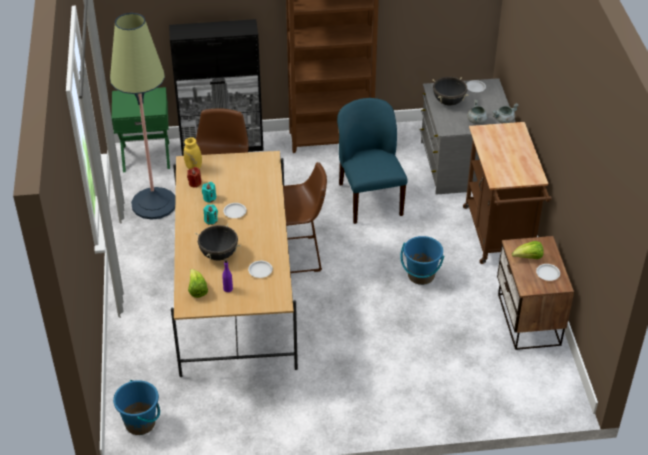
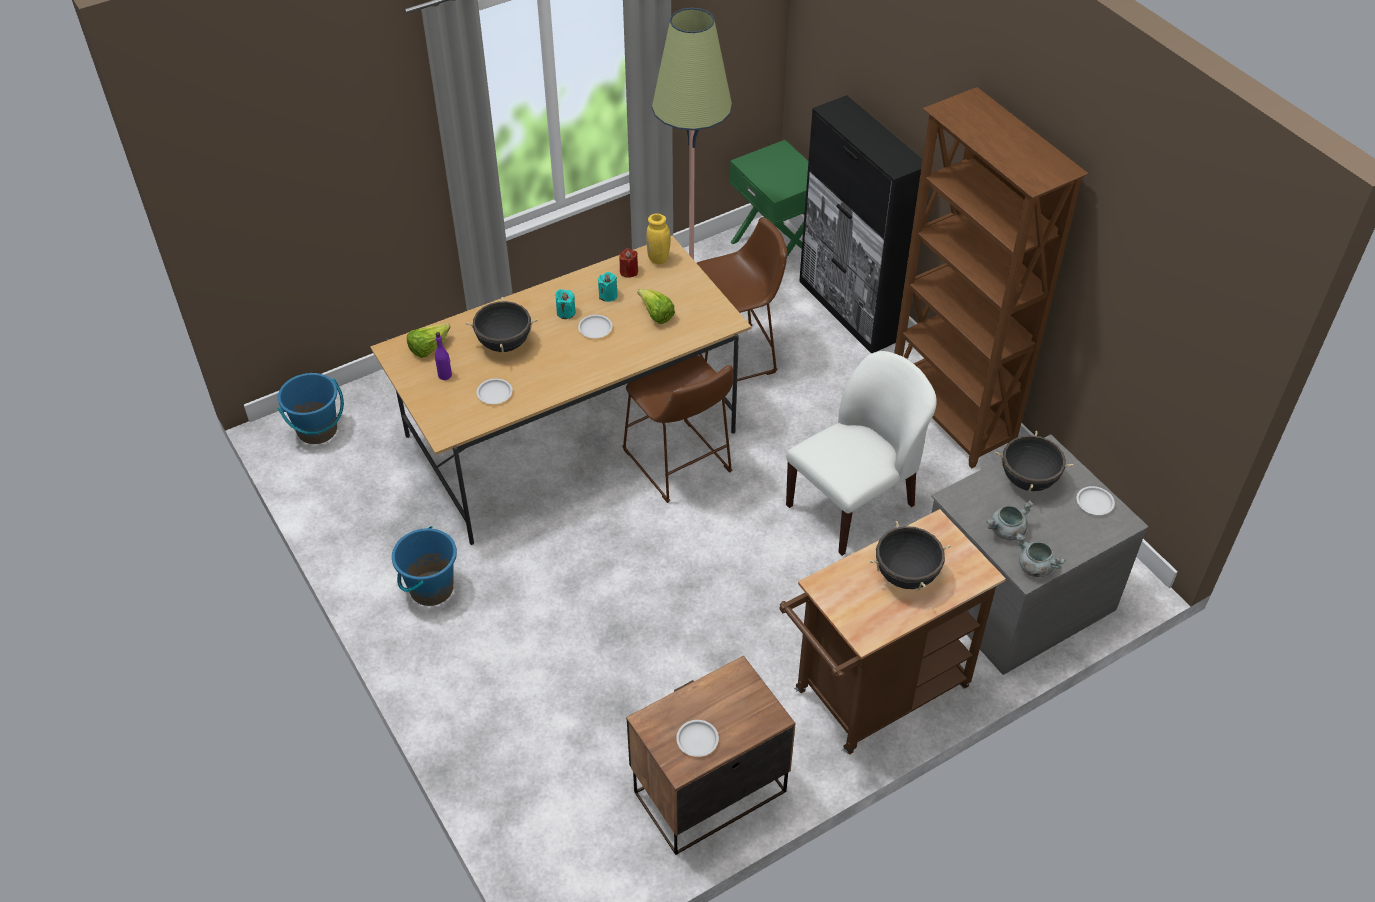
camera: 65 degrees right, 5 degrees up
blue chair [337,98,408,224] -> white chair [786,351,936,556]
blue bucket [400,236,444,285] -> blue bucket moved to [392,526,457,606]
lettuce [512,241,544,259] -> lettuce moved to [637,289,675,324]
none -> black cooking pot [870,521,951,590]

